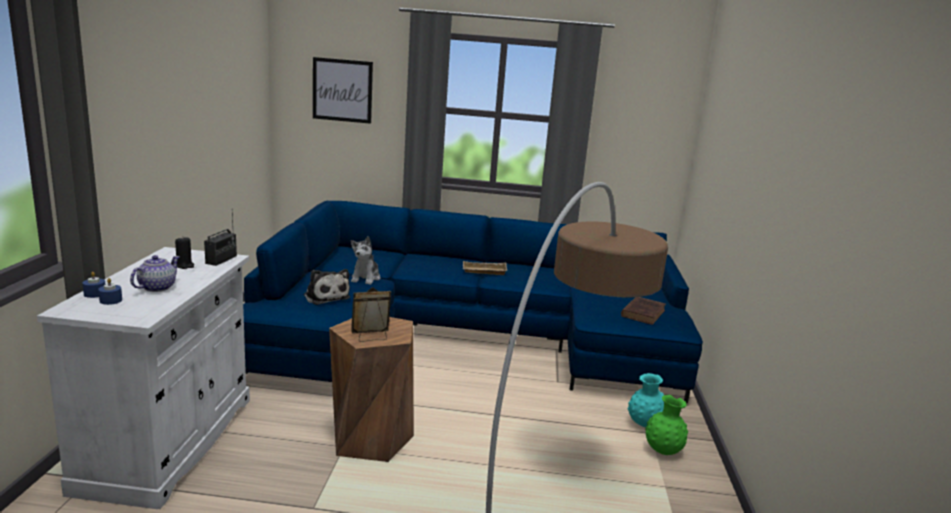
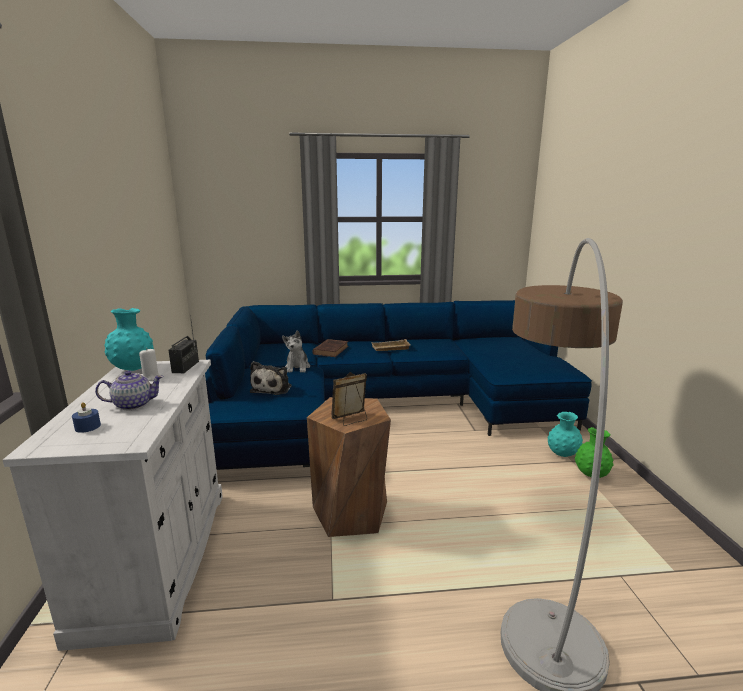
camera: 10 degrees left, 0 degrees up
blue candle [82,272,105,298] -> none
teapot [130,255,179,292] -> teapot turned 60 degrees clockwise [95,370,164,410]
black candle [175,237,194,269] -> white candle [139,349,161,381]
plush toy [304,269,350,305] -> plush toy turned 60 degrees clockwise [250,361,292,395]
picture [313,57,373,124] -> none
brown book [621,297,666,325] -> brown book moved to [312,339,348,357]
none -> turquoise vase [104,308,154,371]

